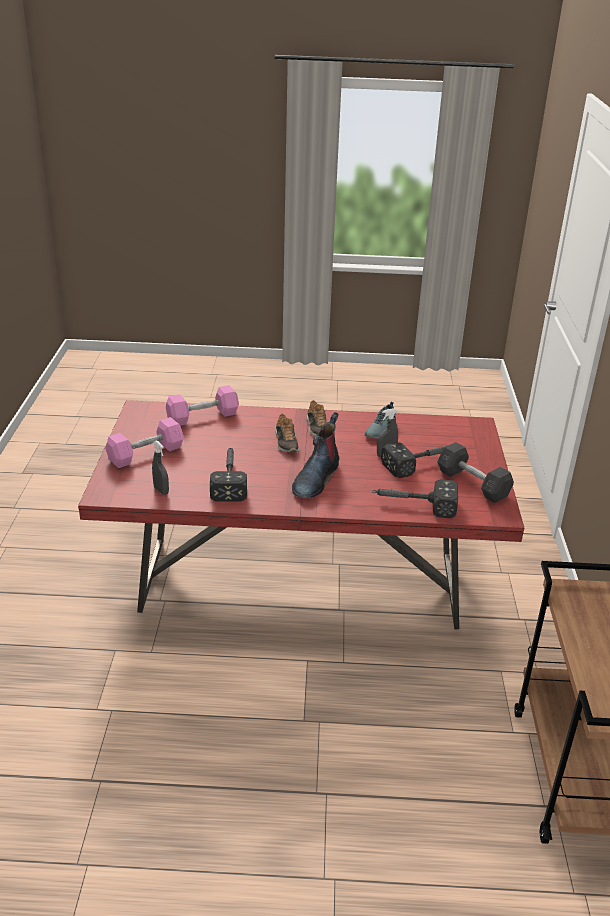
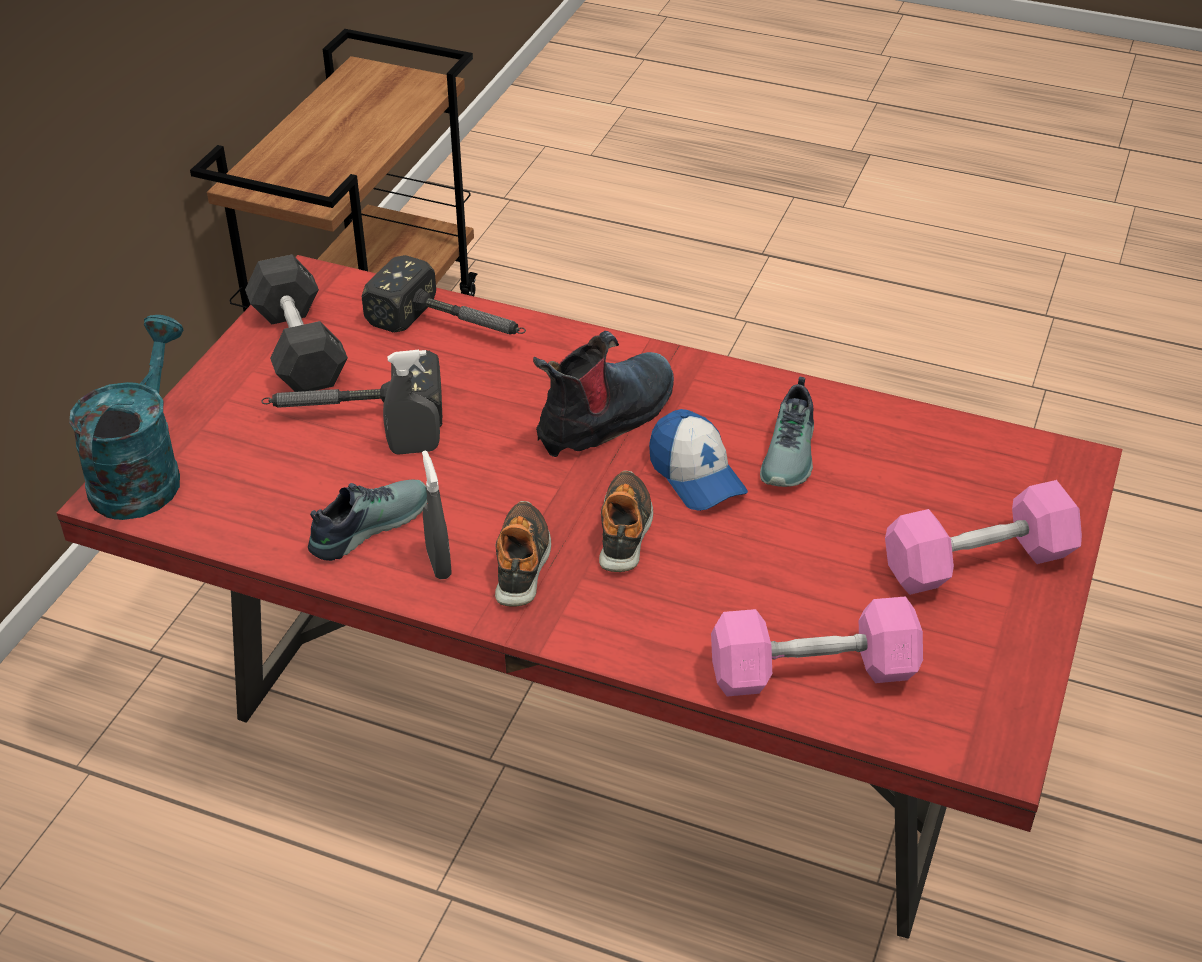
camera: 160 degrees left, 10 degrees up
grey spray bottle [152,440,169,495] -> grey spray bottle moved to [422,450,452,579]
hammer [210,448,247,501] -> shoe [760,377,814,487]
none -> turquoise watering can [69,315,184,520]
none -> cap [649,409,748,511]

